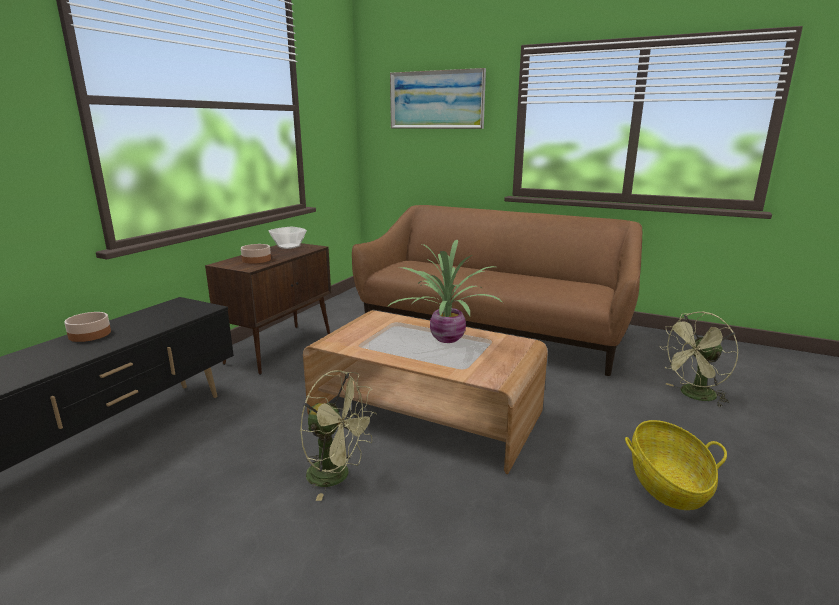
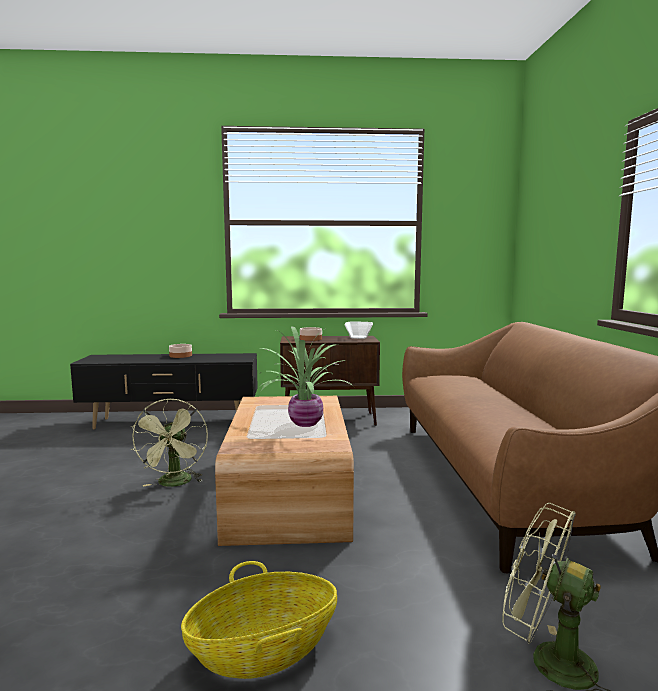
camera: 60 degrees right, 10 degrees down
picture [390,68,486,129] -> none

